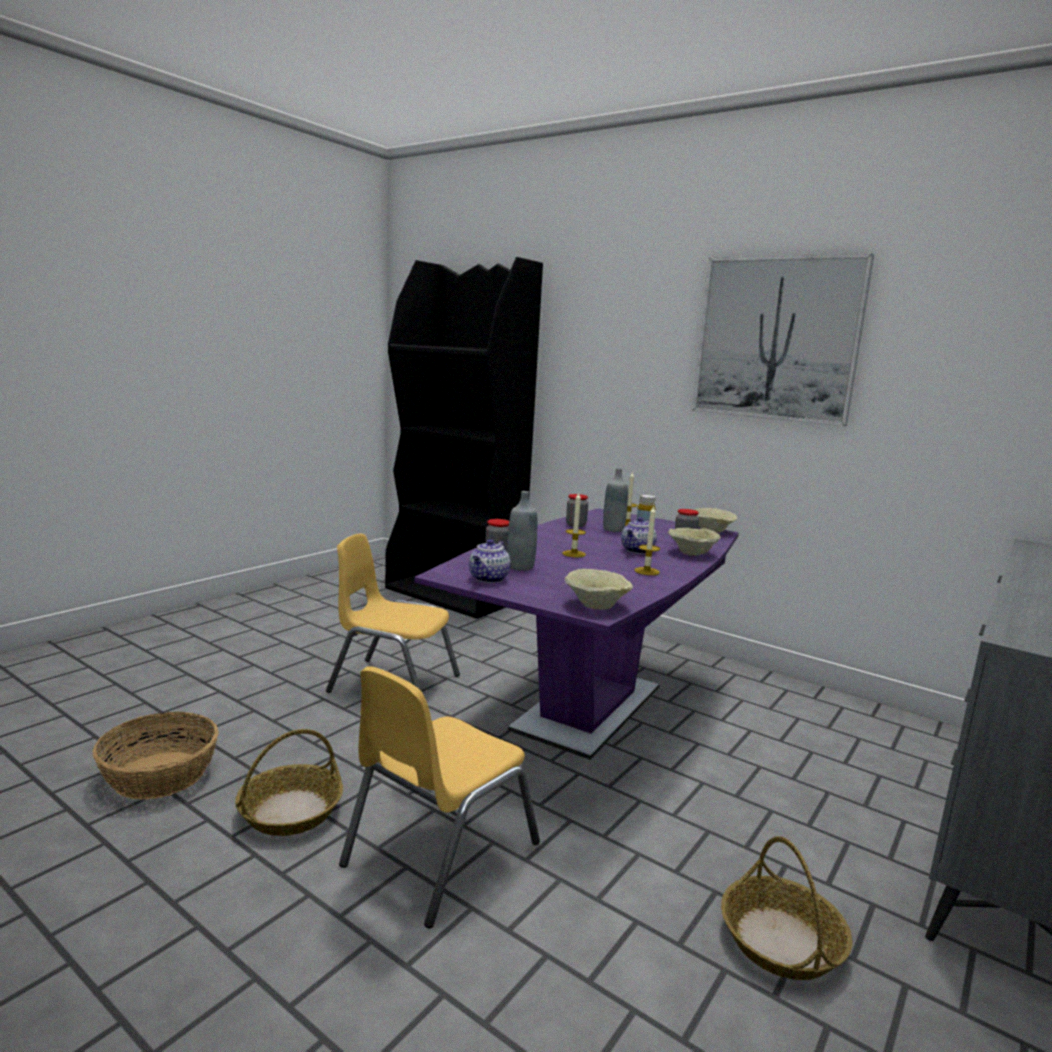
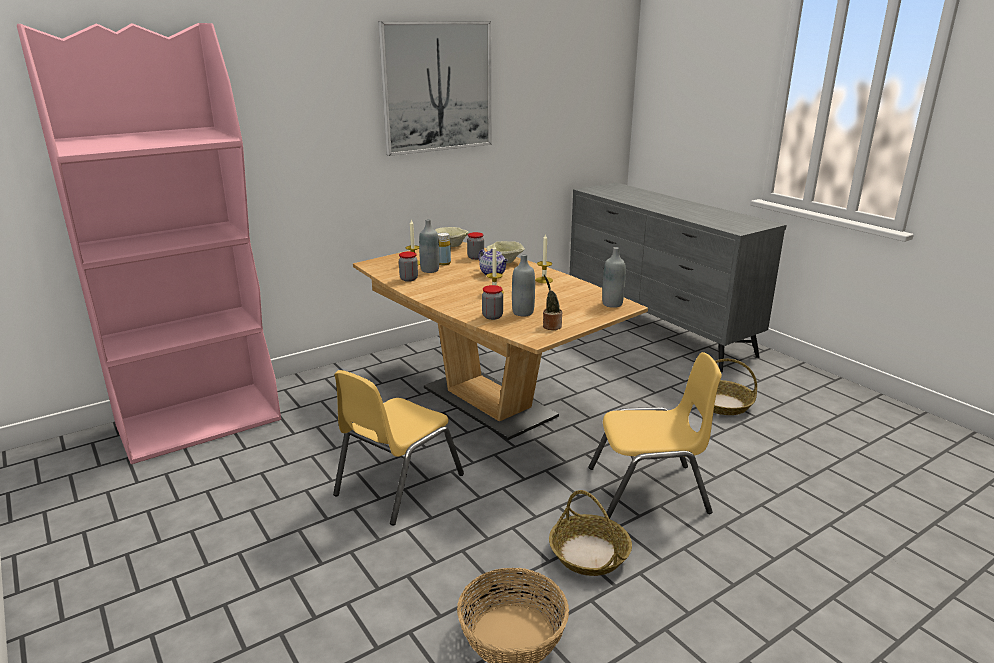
camera: 70 degrees left, 10 degrees up
yellow chair [339,666,540,928] -> yellow chair turned 60 degrees counterclockwise [589,352,722,519]
black bookcase [385,257,543,619] -> pink bookcase [17,23,281,464]
purple dining table [414,508,739,760] -> brown dining table [353,242,648,440]
teapot [469,539,511,583] -> potted plant [543,275,562,330]
beige bowl [565,569,633,610] -> grey bottle [602,247,626,308]

